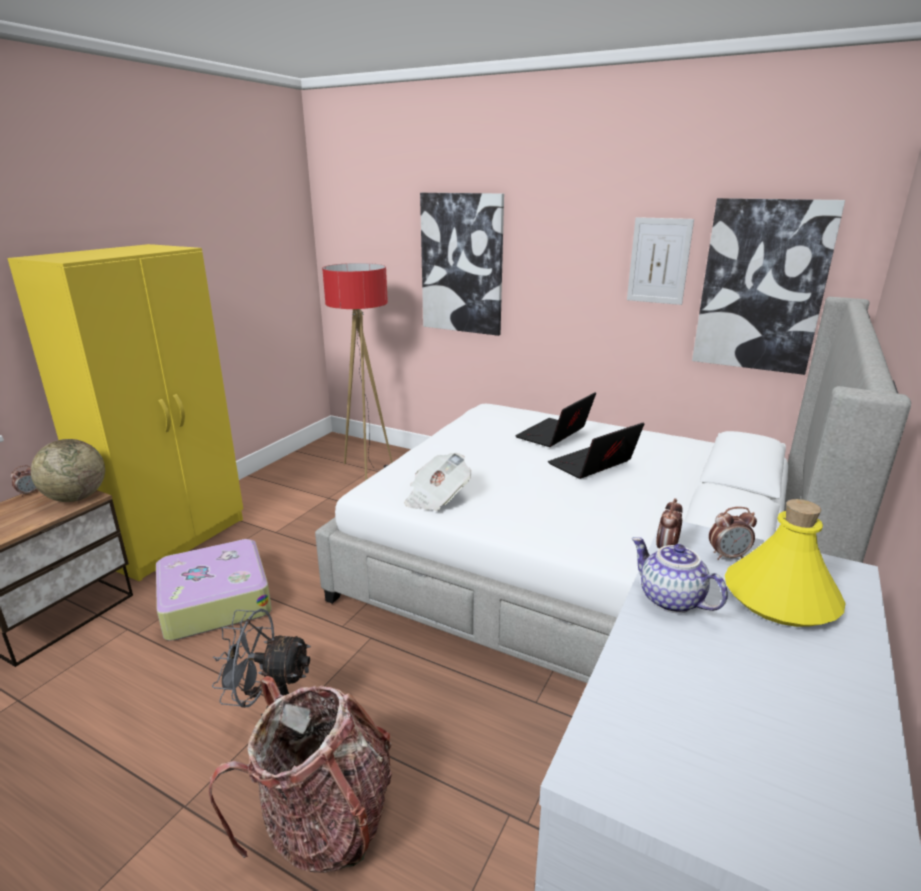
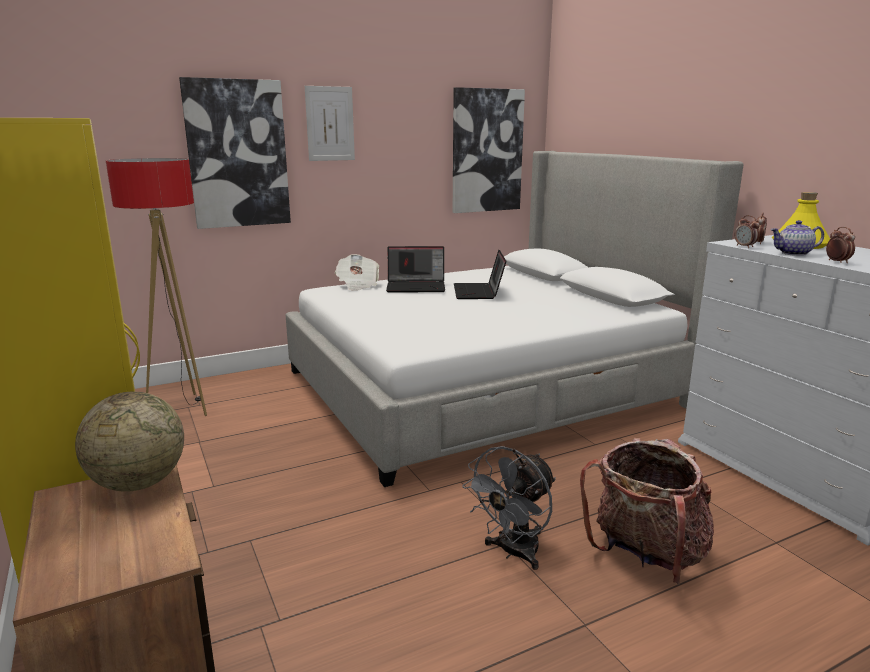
camera: 55 degrees left, 5 degrees down
alarm clock [11,465,38,497] -> alarm clock moved to [826,227,855,263]
suitcase [156,539,272,641] -> none
newspaper [404,453,471,511] -> newspaper moved to [335,254,379,291]
laptop [515,392,596,447] -> laptop turned 75 degrees counterclockwise [386,246,445,292]
picture [627,217,694,305] -> picture moved to [305,86,355,161]

